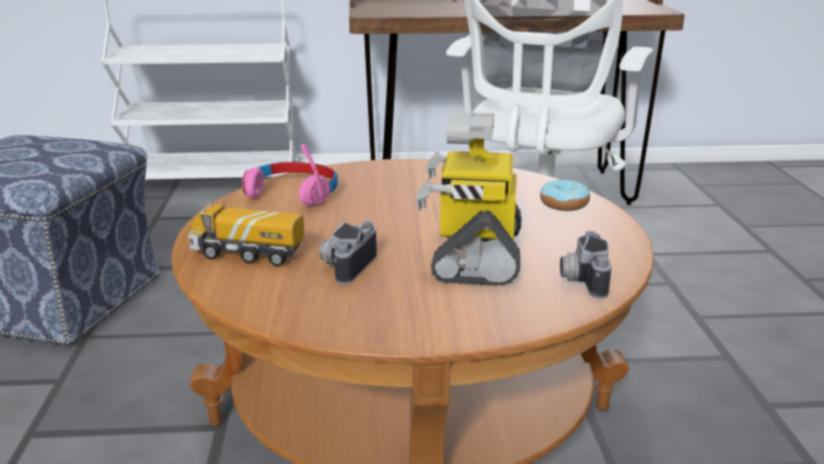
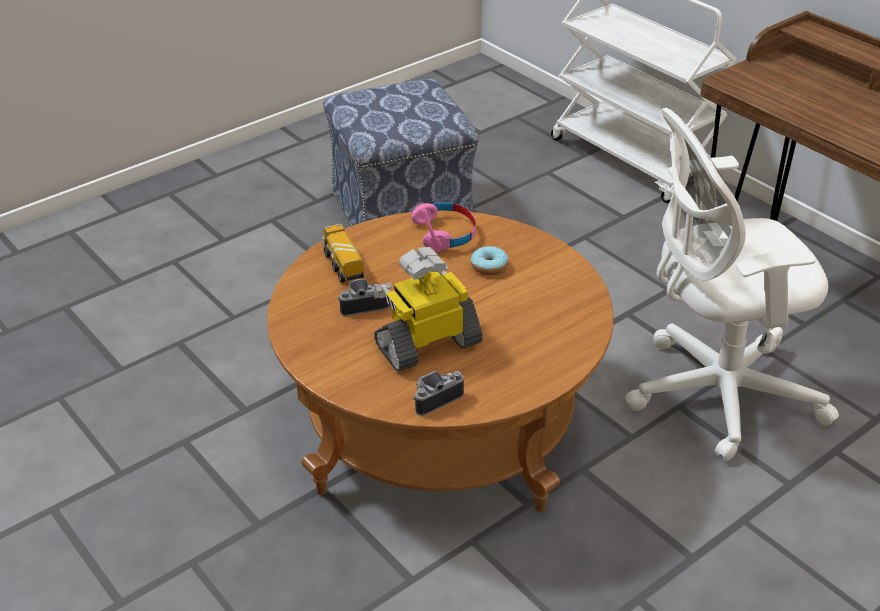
camera: 55 degrees right, 15 degrees up
donut [540,180,590,211] -> donut moved to [471,246,508,275]

